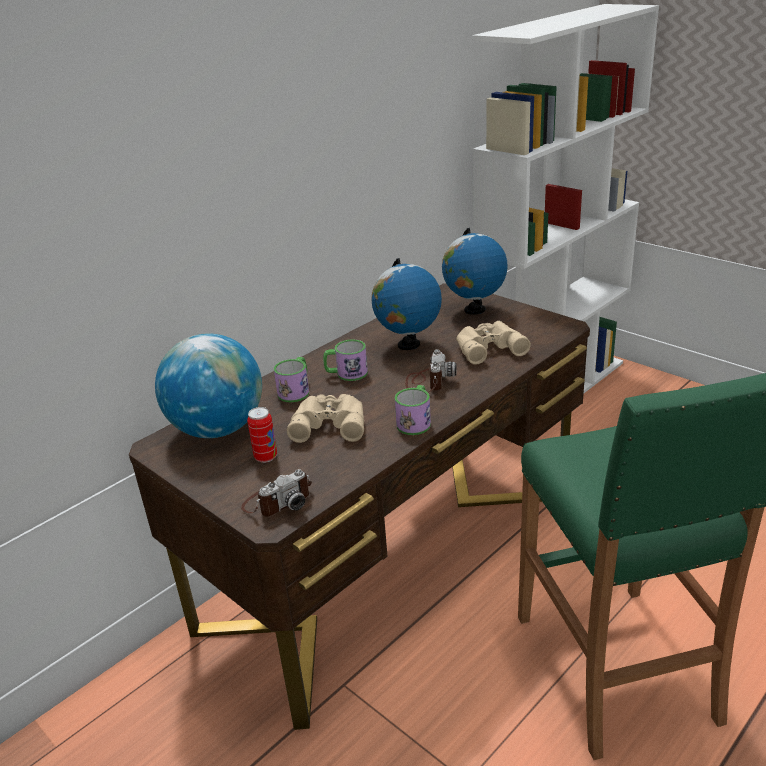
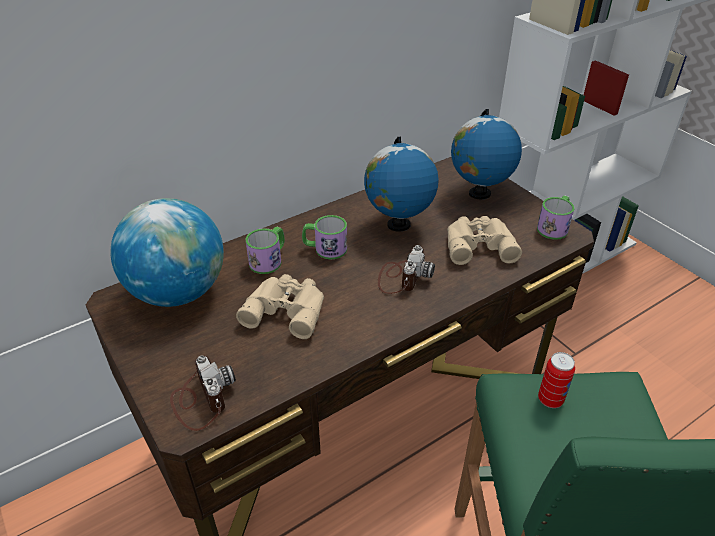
camera: 10 degrees right, 10 degrees up
camera [241,469,312,517] -> camera turned 90 degrees counterclockwise [170,356,236,431]
can [247,407,277,463] -> can moved to [538,352,575,408]
mug [395,385,431,435] -> mug moved to [537,195,575,240]

